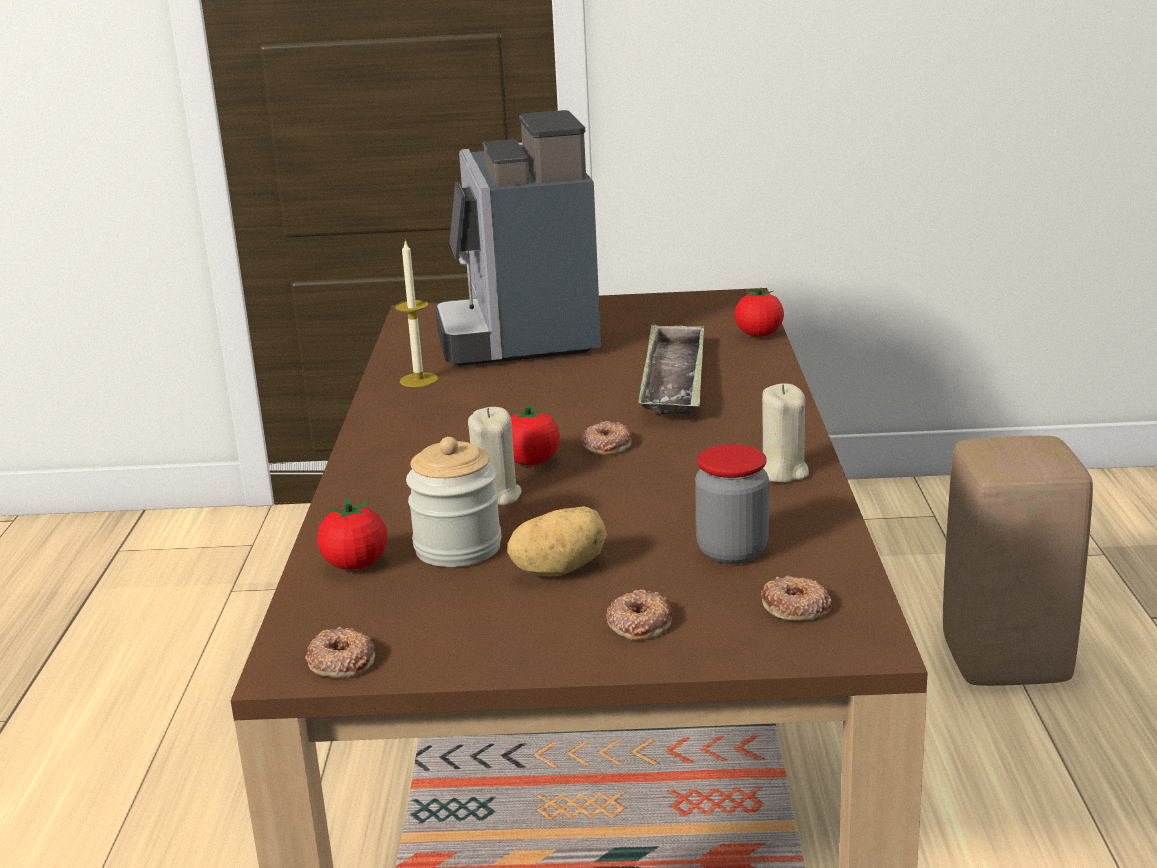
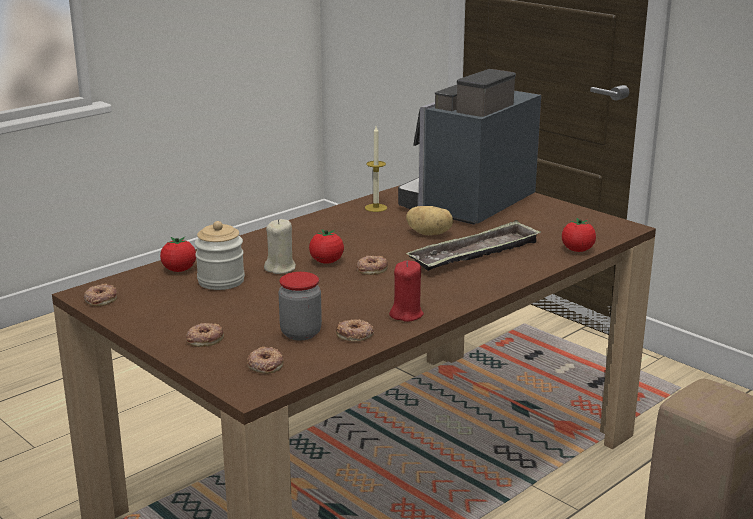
camera: 45 degrees right, 0 degrees up
potato [507,506,607,577] -> potato moved to [406,206,453,235]
beige candle [762,383,809,483] -> red candle [389,261,424,322]
none -> donut [336,319,374,341]

